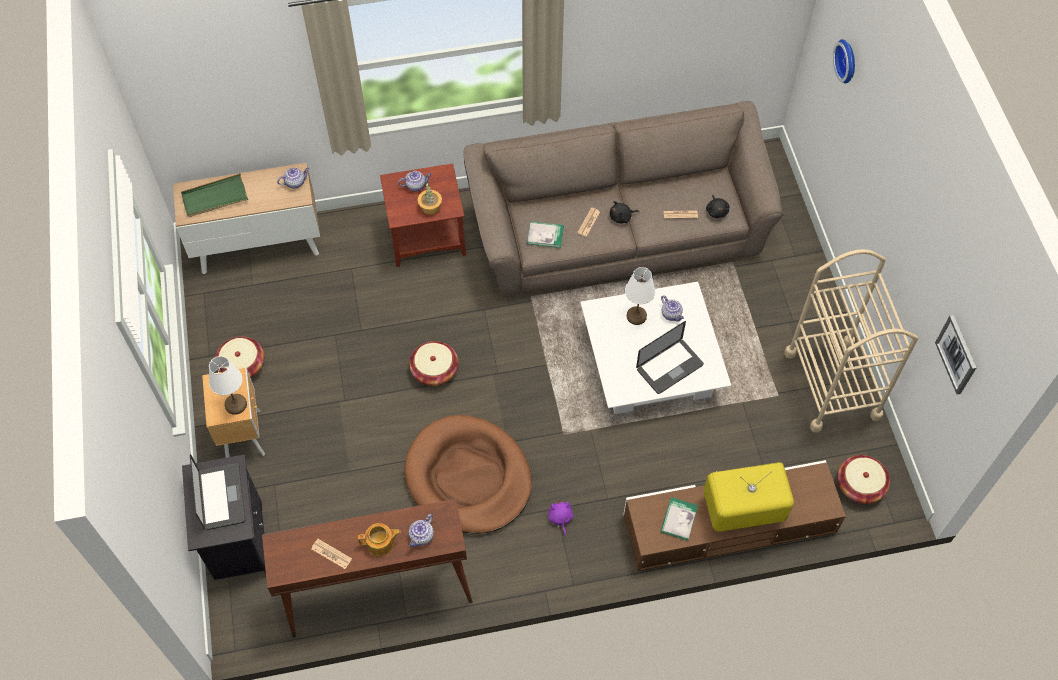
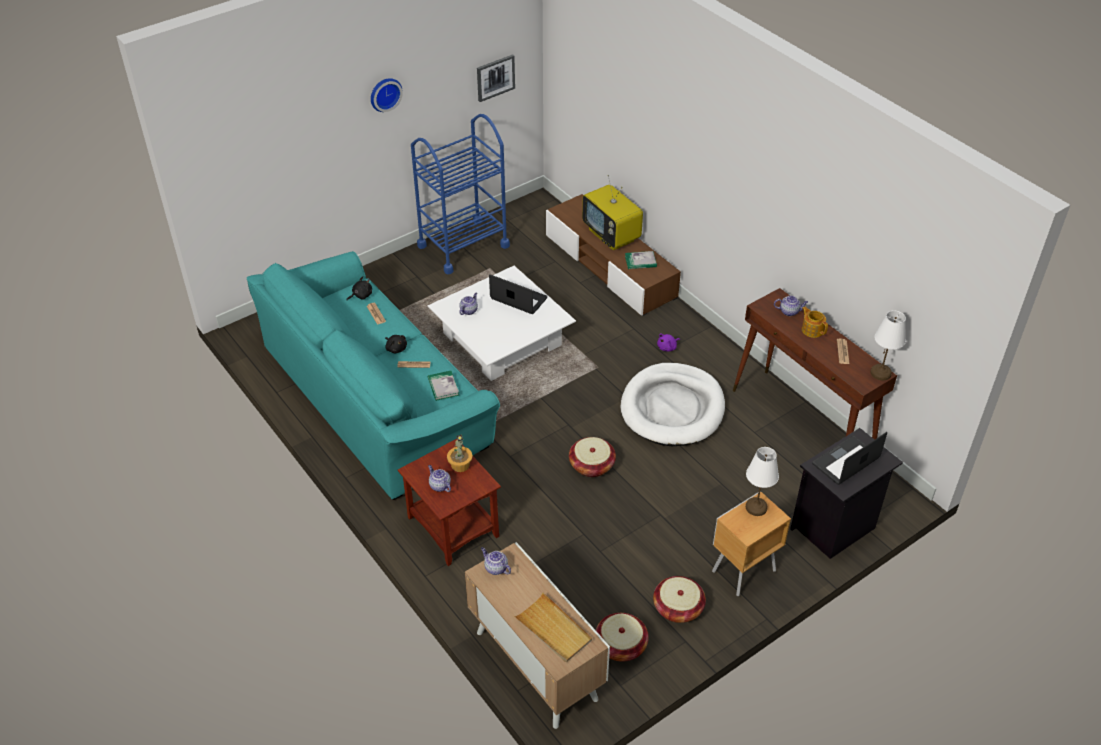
camera: 115 degrees left, 15 degrees down
green tray [181,173,248,217] -> beige tray [514,593,592,662]
brown dog bed [404,415,532,534] -> white dog bed [620,363,725,446]
brown sofa [463,101,783,297] -> turquoise sofa [247,251,500,500]
white table lamp [625,267,656,325] -> white table lamp moved to [871,311,906,380]
beige cart [784,249,918,433] -> blue cart [411,114,510,274]
wall clock [833,39,855,84] -> wall clock moved to [371,78,403,112]
basket [837,455,890,504] -> basket moved to [596,613,649,661]

